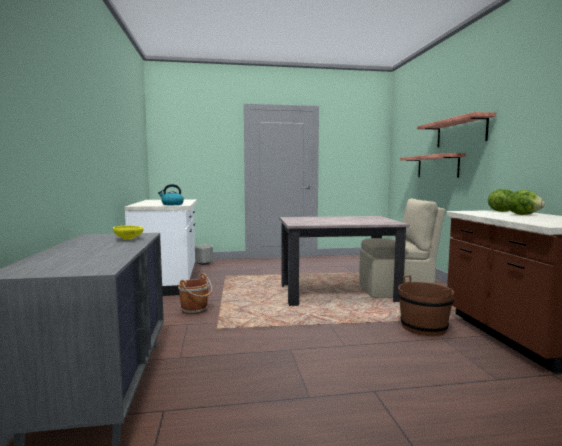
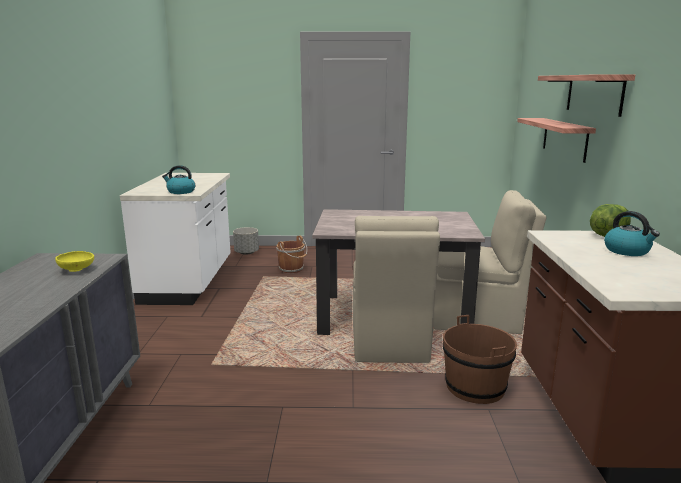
camera: 10 degrees right, 10 degrees up
brown bucket [178,273,212,314] -> brown bucket moved to [276,235,307,273]
lettuce [507,190,545,215] -> kettle [604,211,660,256]
none -> beige chair [353,216,440,363]

